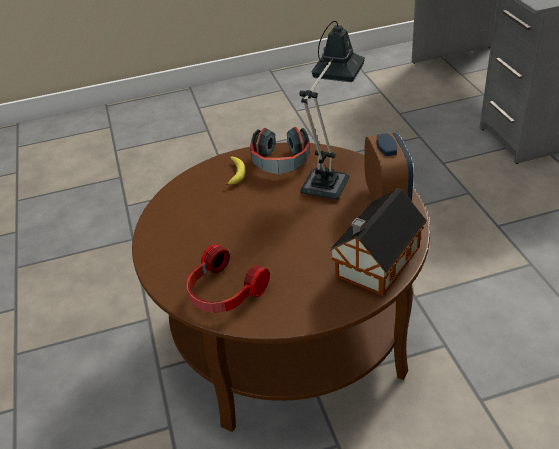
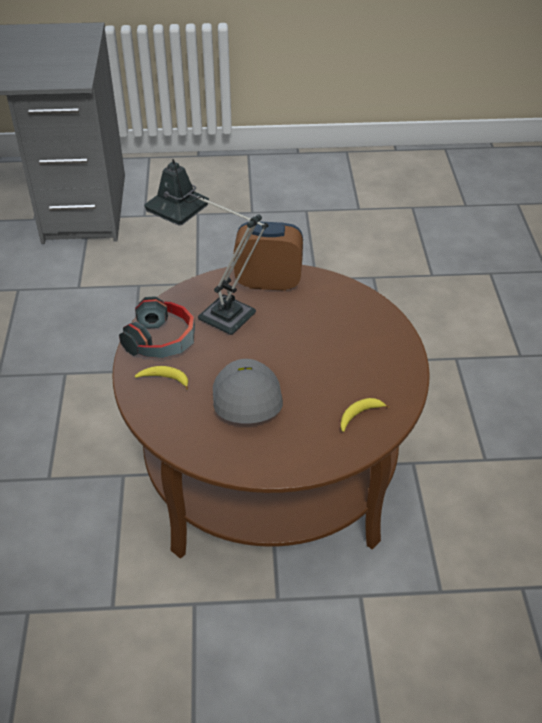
camera: 80 degrees left, 5 degrees up
headphones [186,244,270,313] -> banana [341,398,389,432]
toy house [329,188,427,296] -> none
none -> grey cap [213,359,283,423]

